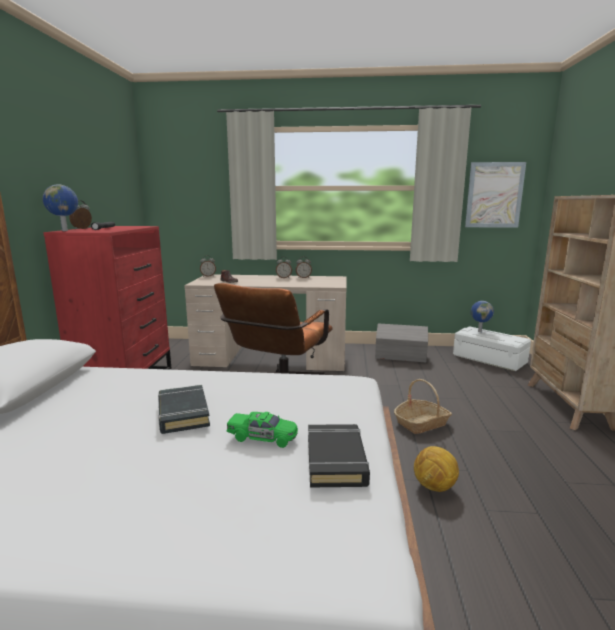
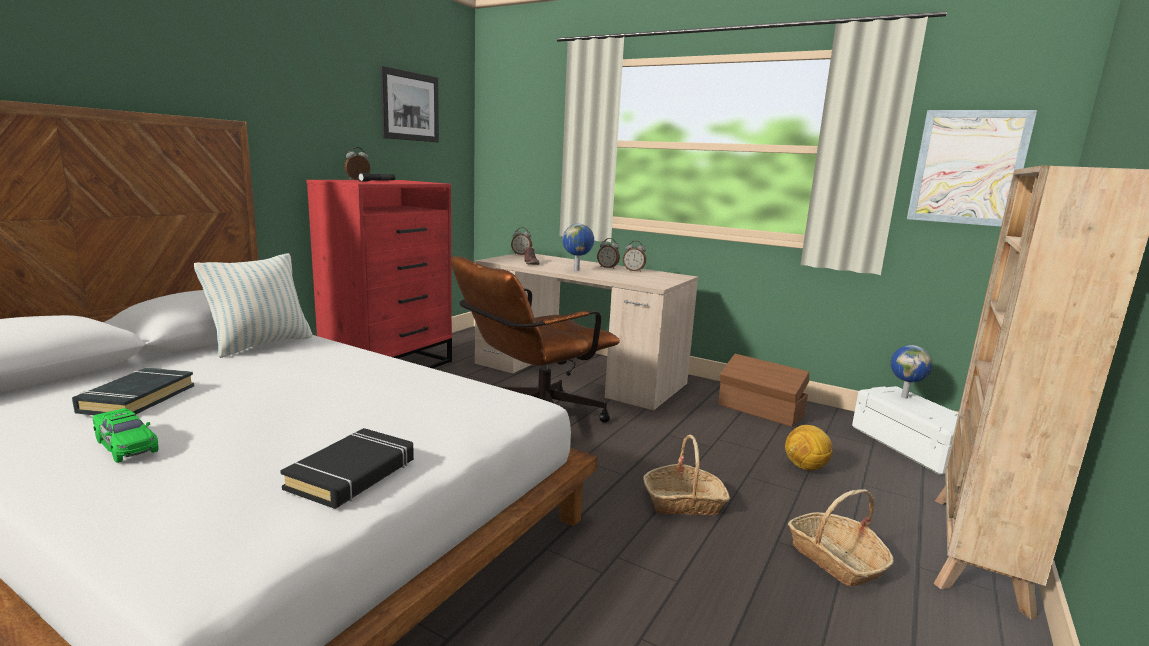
camera: 25 degrees right, 0 degrees up
globe [42,184,78,231] -> globe moved to [562,224,594,271]
black book [158,385,210,434] -> black book moved to [72,368,194,415]
green toy car [227,412,298,448] -> green toy car moved to [93,408,159,463]
grey storage box [375,324,428,362] -> brown storage box [718,354,809,427]
football [414,446,459,492] -> football moved to [785,425,833,471]
none -> pillow [194,253,313,358]
none -> picture [380,66,439,142]
none -> basket [788,489,894,587]

